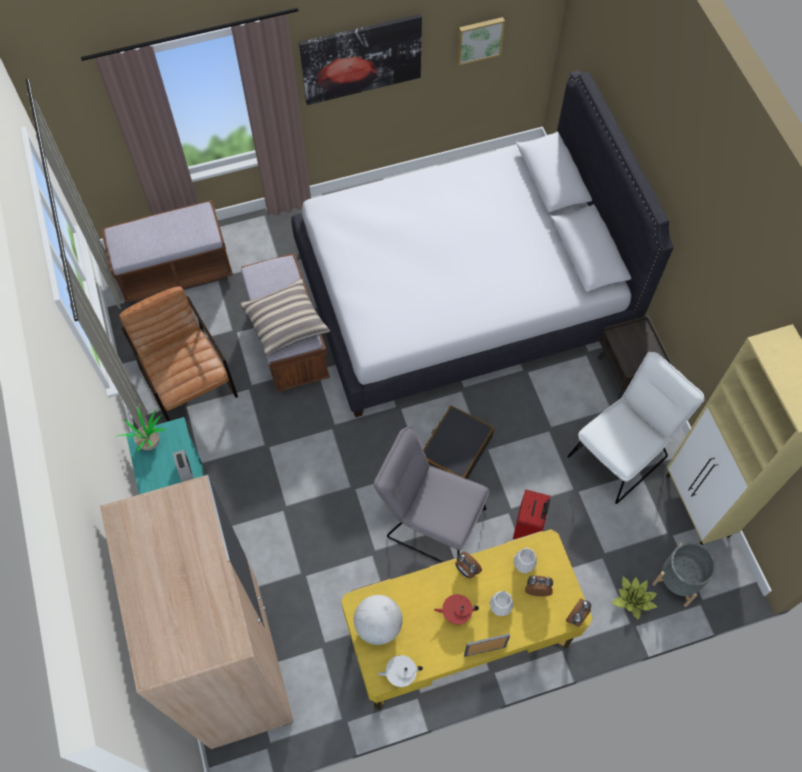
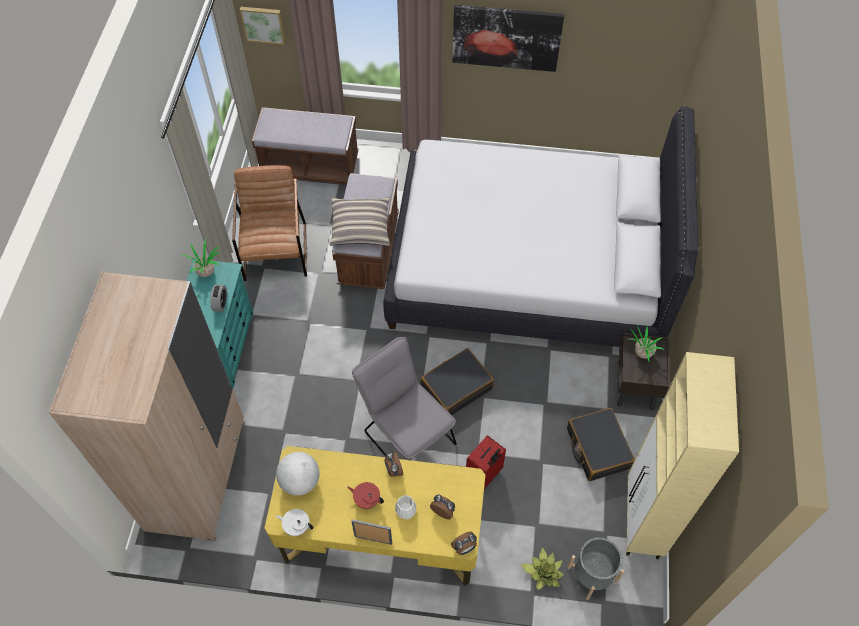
camera: 25 degrees right, 5 degrees down
picture [457,17,505,66] -> picture moved to [240,7,286,45]
white vase [514,548,537,573] -> none
white chair [567,352,704,504] -> black suitcase [567,408,635,481]
none -> potted plant [627,326,664,363]

